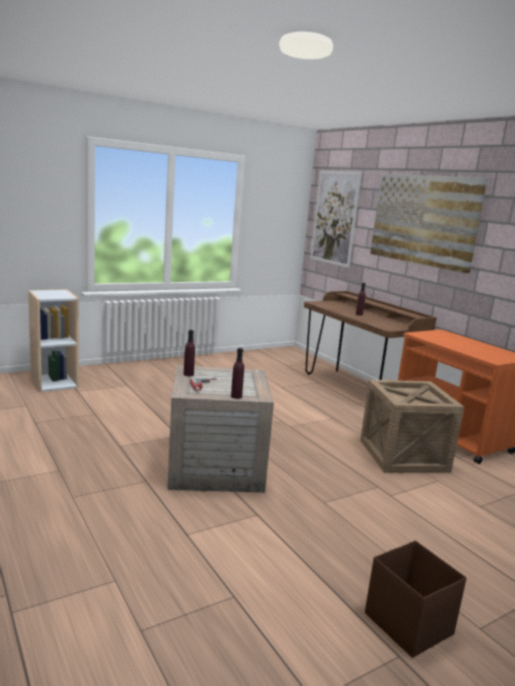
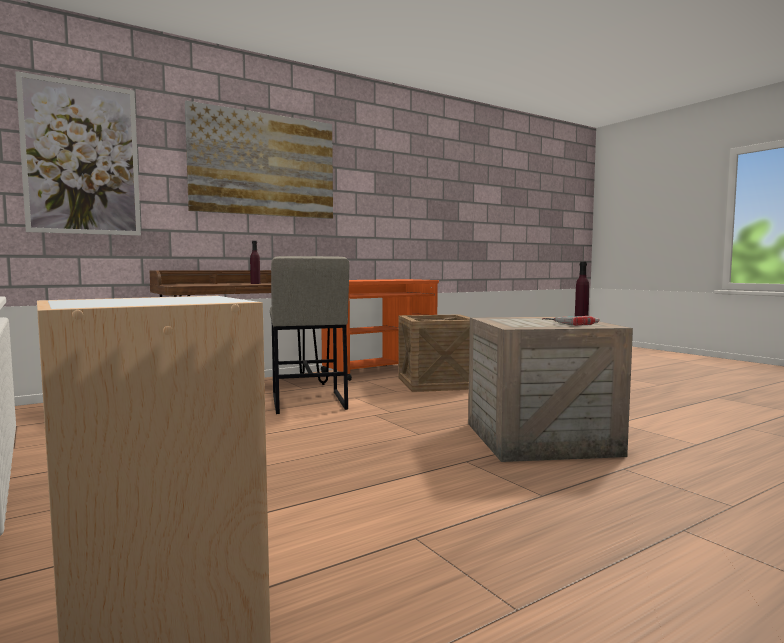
camera: 90 degrees left, 10 degrees down
purple bottle [184,330,195,376] -> none
brown storage box [365,541,466,658] -> none
none -> grey chair [270,256,349,414]

